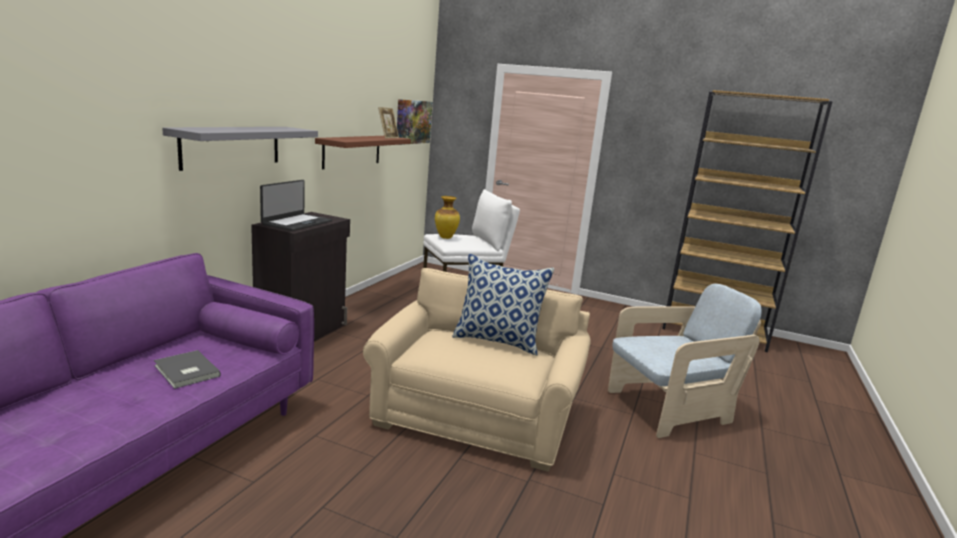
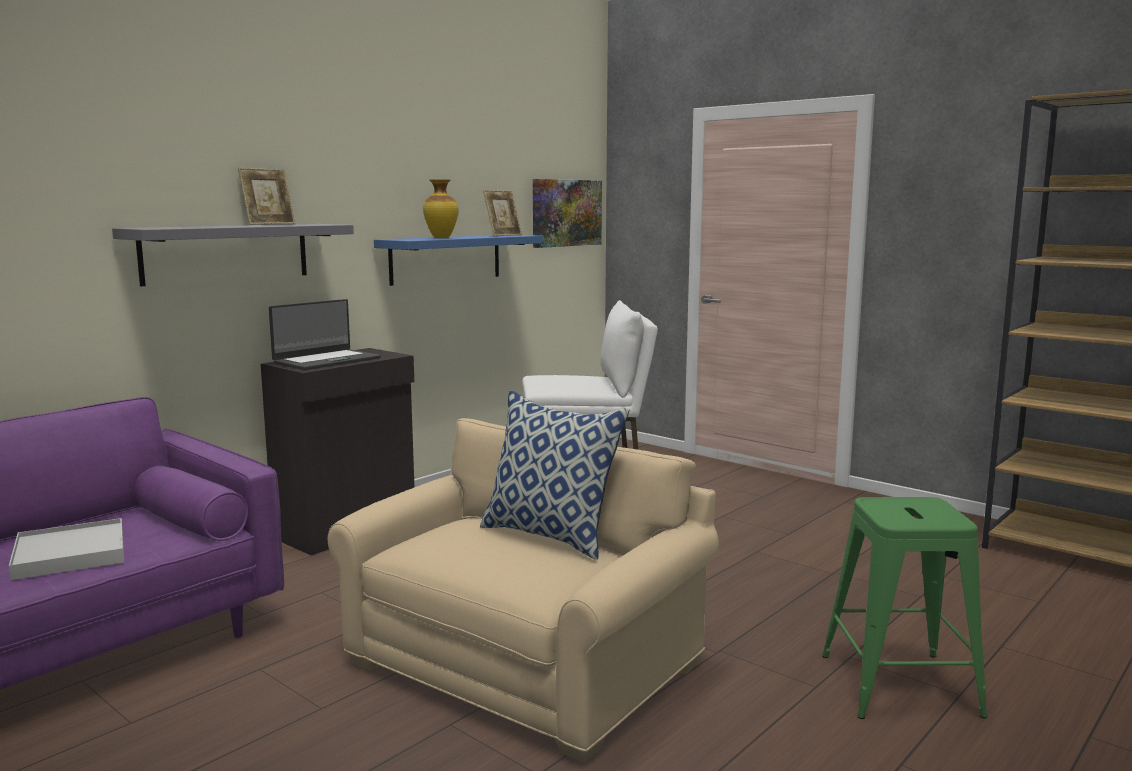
camera: 20 degrees right, 5 degrees down
grey book [154,350,221,389] -> white tray [9,518,124,580]
brown shelf [315,136,411,169] -> blue shelf [374,235,543,286]
vase [435,196,460,239] -> vase moved to [423,179,459,238]
beige armchair [608,284,762,438] -> green stool [822,497,987,719]
none -> picture frame [238,168,296,225]

